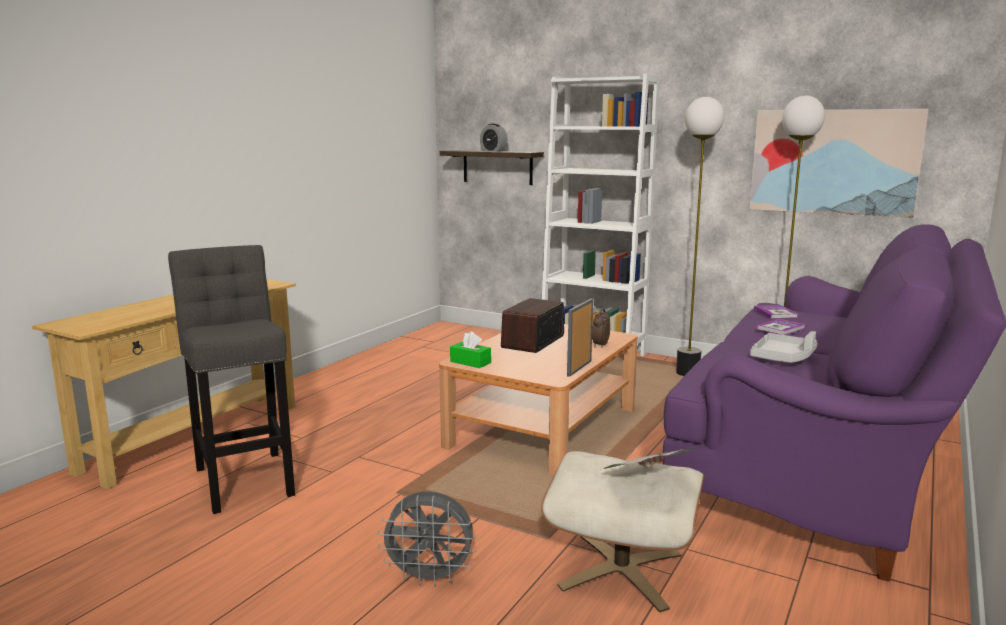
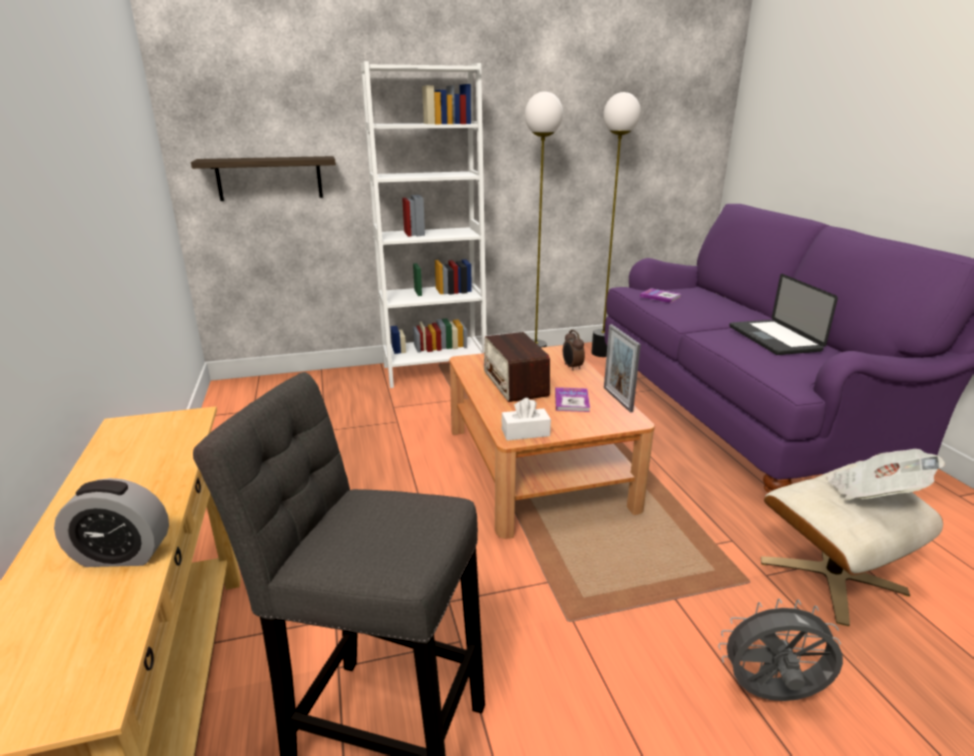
camera: 45 degrees left, 10 degrees up
grey fan [377,491,477,587] -> grey fan turned 135 degrees counterclockwise [718,598,843,701]
green tissue box [450,332,491,368] -> white tissue box [502,398,551,441]
alarm clock [480,124,508,152] -> alarm clock moved to [54,478,169,567]
picture [749,109,929,218] -> none
grey tray [750,331,817,363] -> laptop [729,274,838,355]
book [756,319,805,335] -> book moved to [555,387,590,412]

